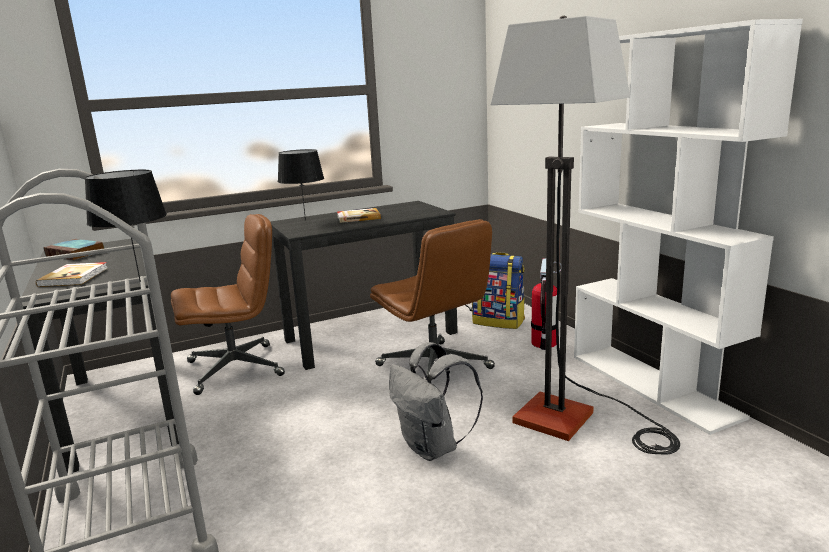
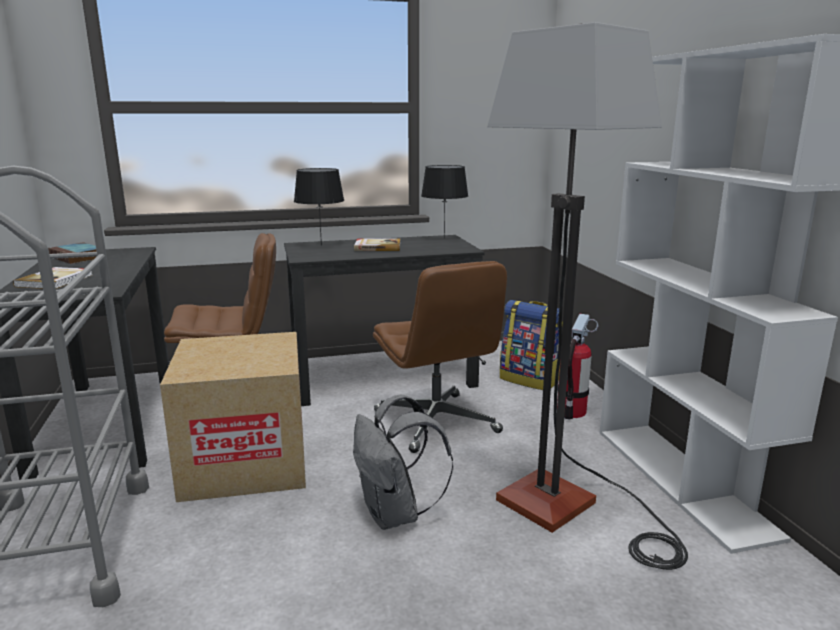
camera: 10 degrees right, 0 degrees up
black table lamp [84,170,167,282] -> black table lamp moved to [421,165,468,238]
none -> cardboard box [160,332,306,502]

